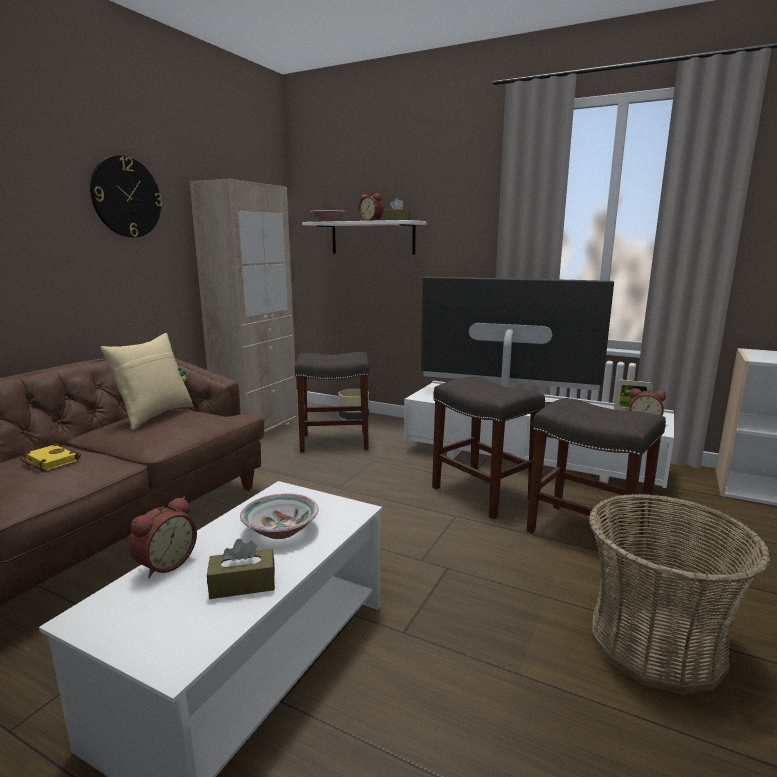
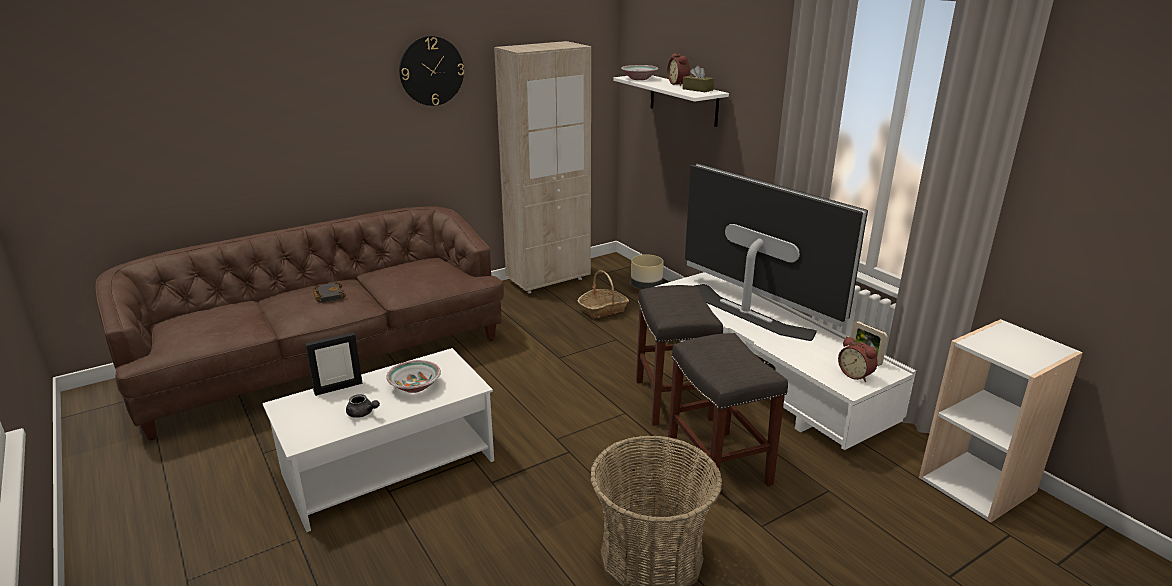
camera: 30 degrees right, 10 degrees up
yellow book [20,443,81,471] -> black book [313,282,346,303]
beige pillow [100,333,193,430] -> none
alarm clock [129,497,197,578] -> picture frame [305,332,363,396]
brown tissue box [207,539,275,599] -> grey teapot [346,394,380,418]
grey stool [295,352,369,452] -> basket [578,270,629,319]

